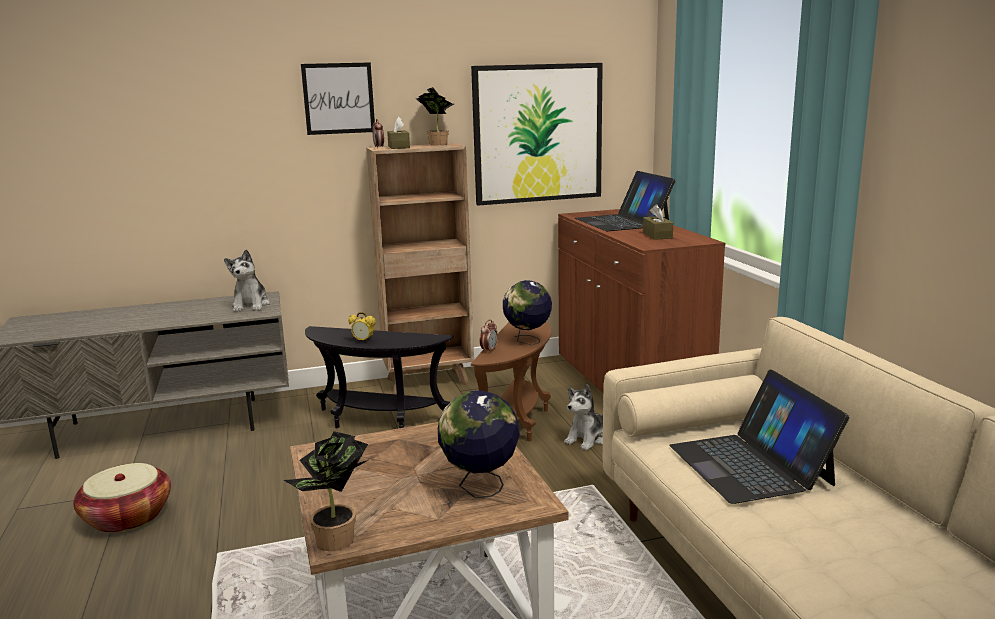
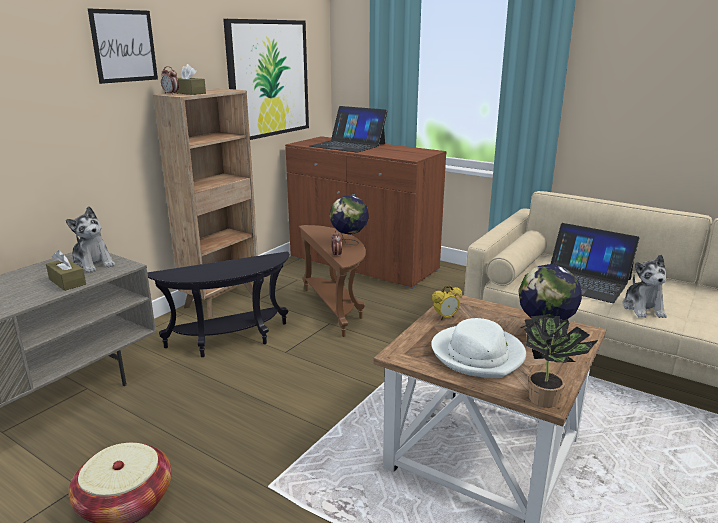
camera: 40 degrees left, 5 degrees up
alarm clock [348,312,376,342] -> alarm clock moved to [432,285,462,320]
potted plant [416,87,454,145] -> none
plush toy [564,384,603,451] -> plush toy moved to [622,255,667,318]
brown tissue box [643,204,673,240] -> brown tissue box moved to [46,250,86,291]
none -> white hat [431,318,526,378]

